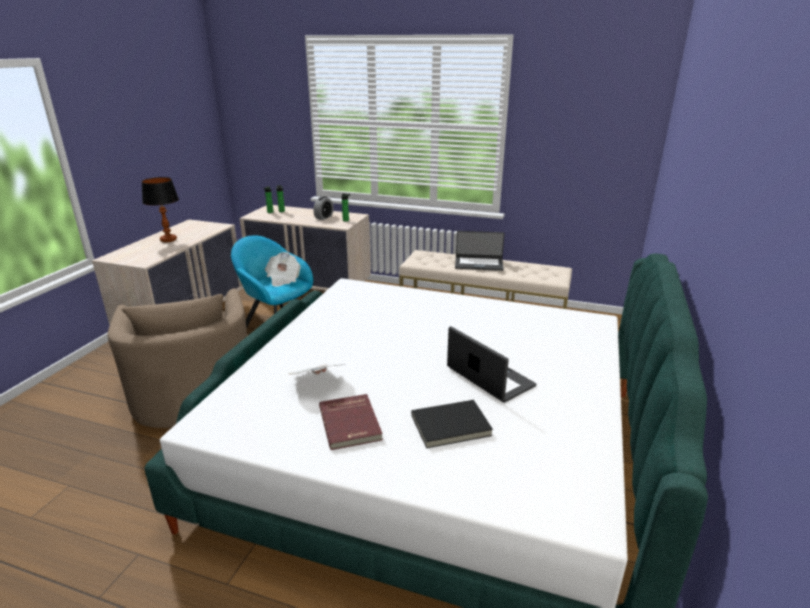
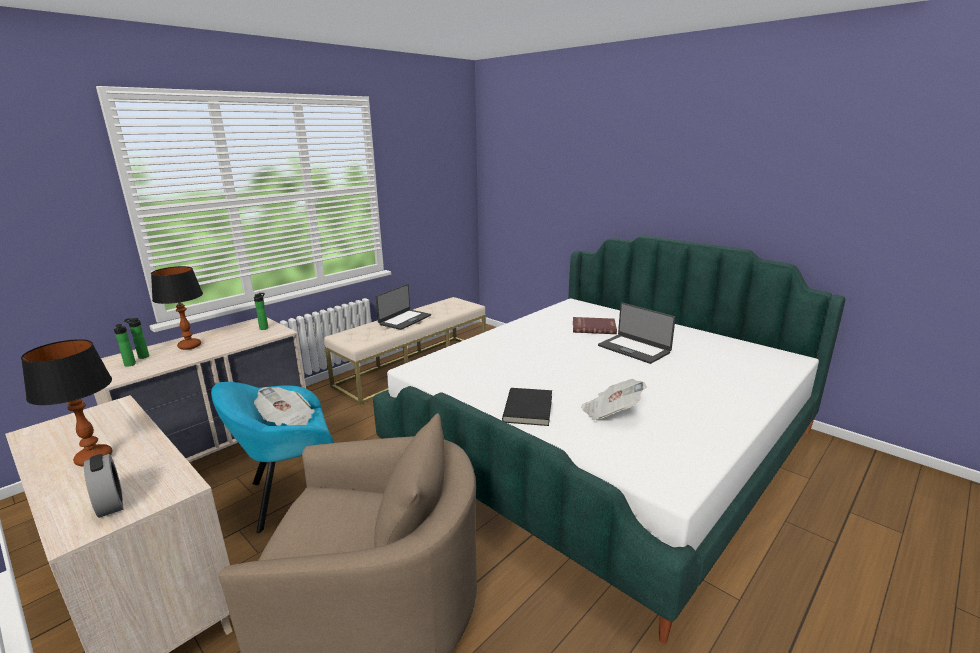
camera: 65 degrees left, 5 degrees down
alarm clock [313,196,334,220] -> alarm clock moved to [84,454,123,518]
red book [319,394,383,450] -> red book moved to [573,317,617,334]
black book [411,400,493,448] -> black book moved to [502,388,552,426]
laptop [447,326,536,403] -> laptop turned 120 degrees counterclockwise [598,303,676,364]
none -> table lamp [151,266,203,350]

